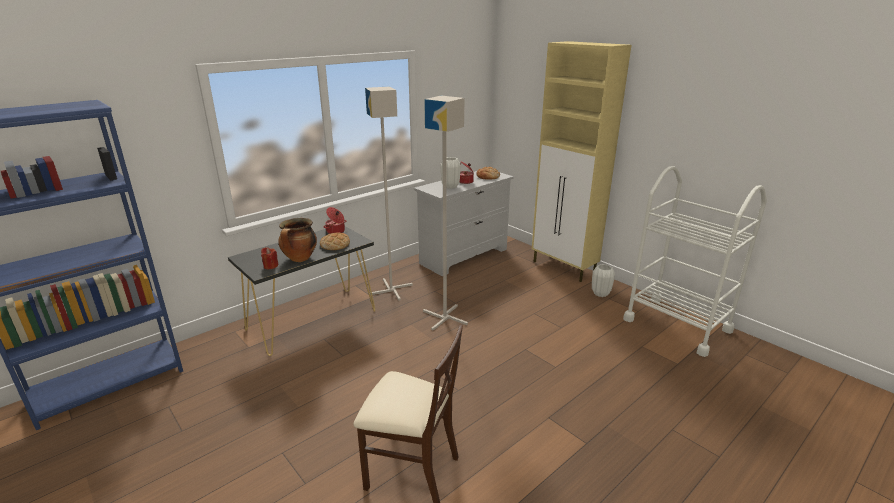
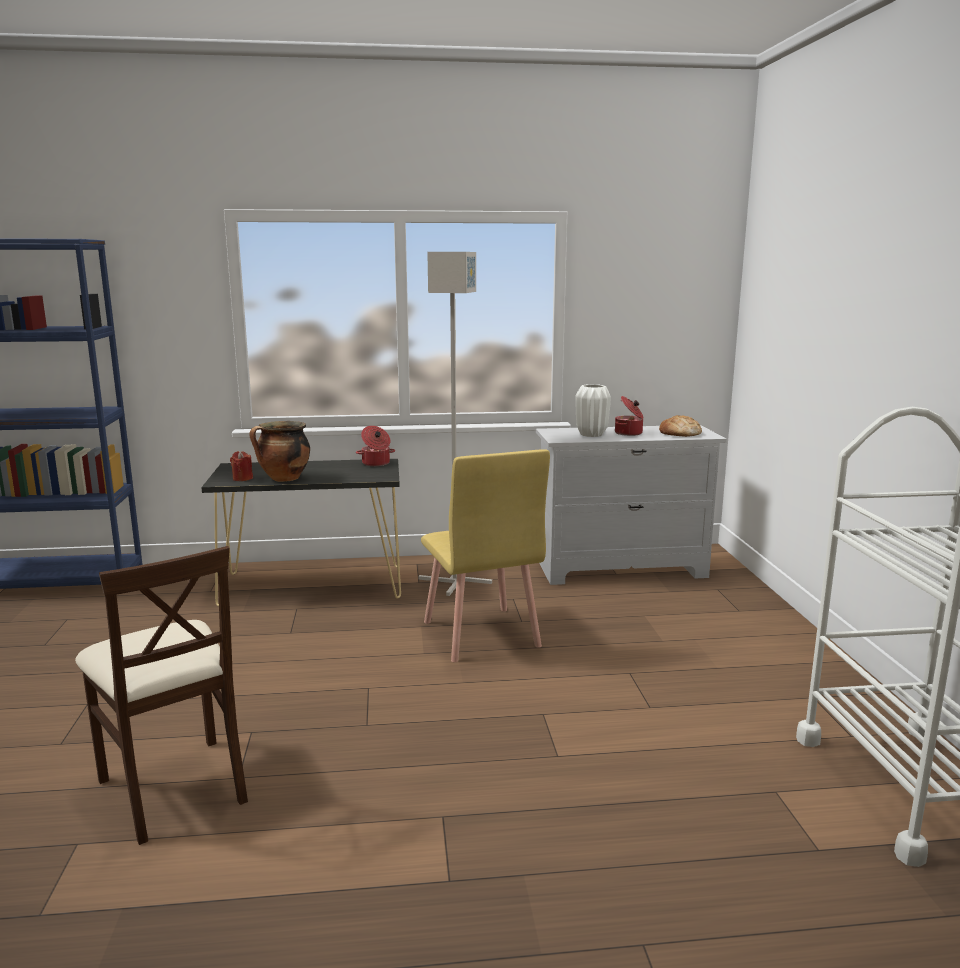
camera: 35 degrees right, 10 degrees down
bread [320,232,350,250] -> none
grey floor lamp [423,96,468,331] -> yellow chair [421,449,550,662]
beige cabinet [532,41,631,282] -> none
white vase [592,264,615,297] -> none

